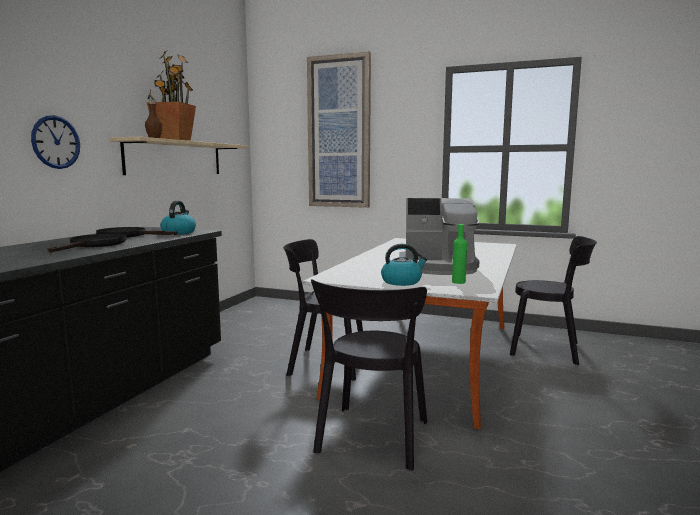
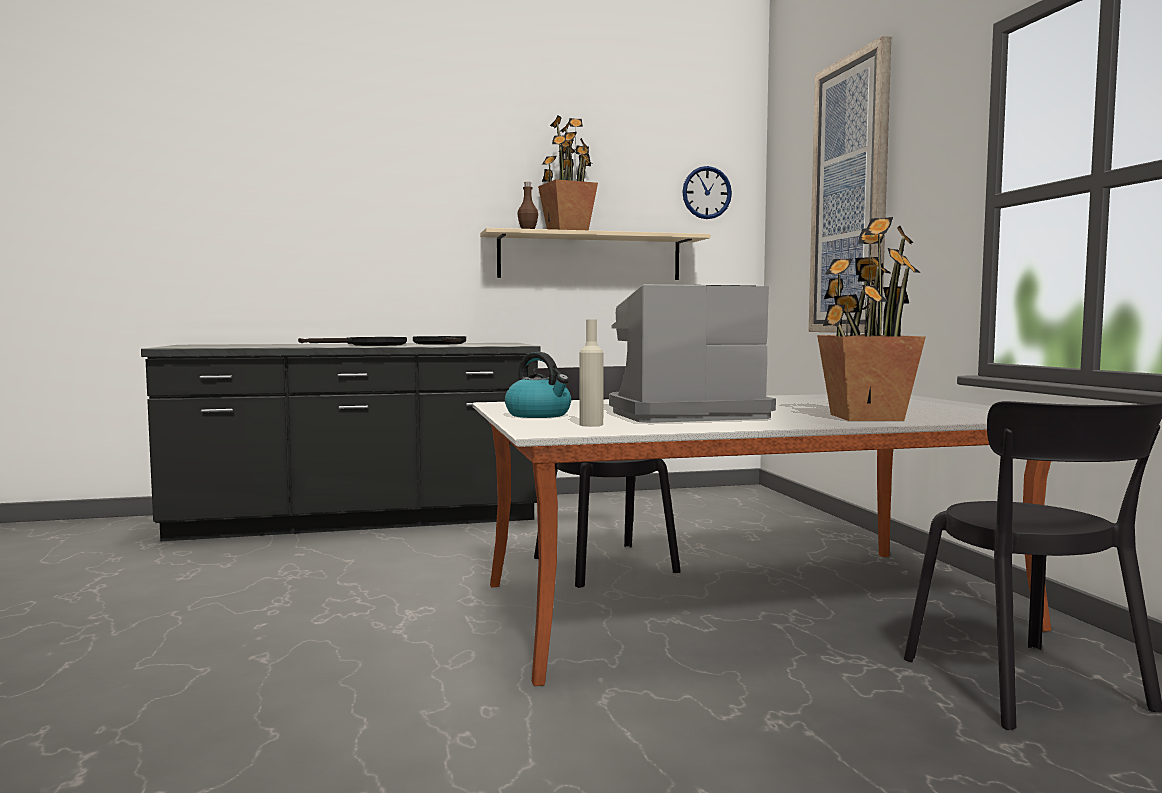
camera: 55 degrees right, 5 degrees down
wall clock [31,115,80,169] -> wall clock moved to [682,166,732,219]
kettle [160,201,196,235] -> none
black chair [311,279,427,470] -> none
coffee machine [400,198,479,275] -> coffee machine turned 105 degrees clockwise [609,284,776,423]
green bottle [452,224,467,284] -> beige bottle [579,320,604,426]
none -> potted plant [817,217,926,421]

